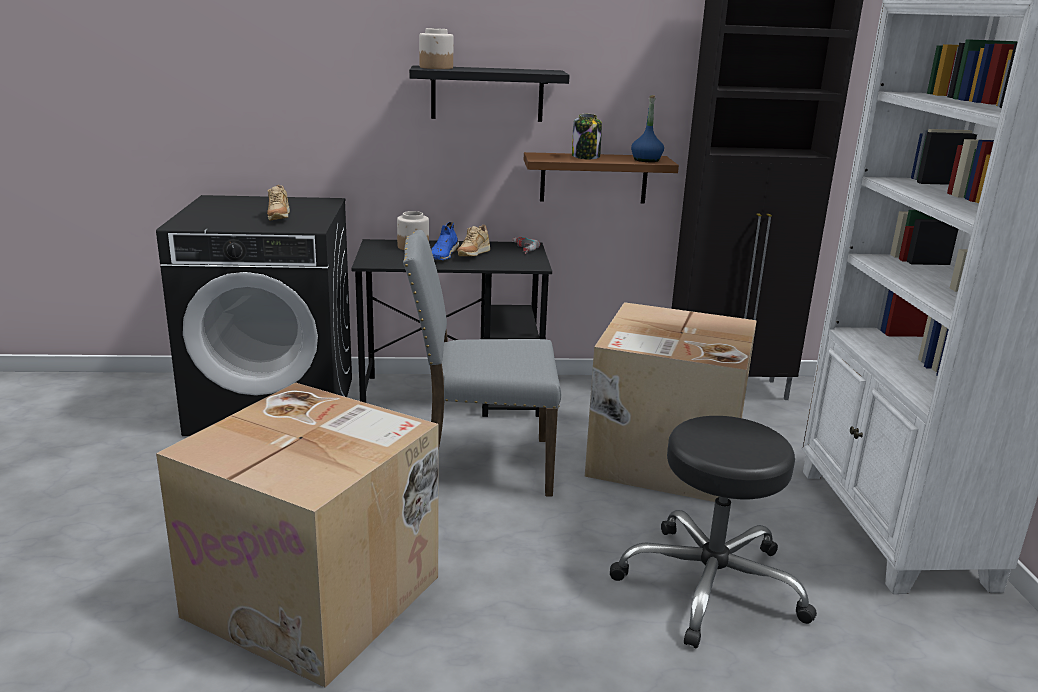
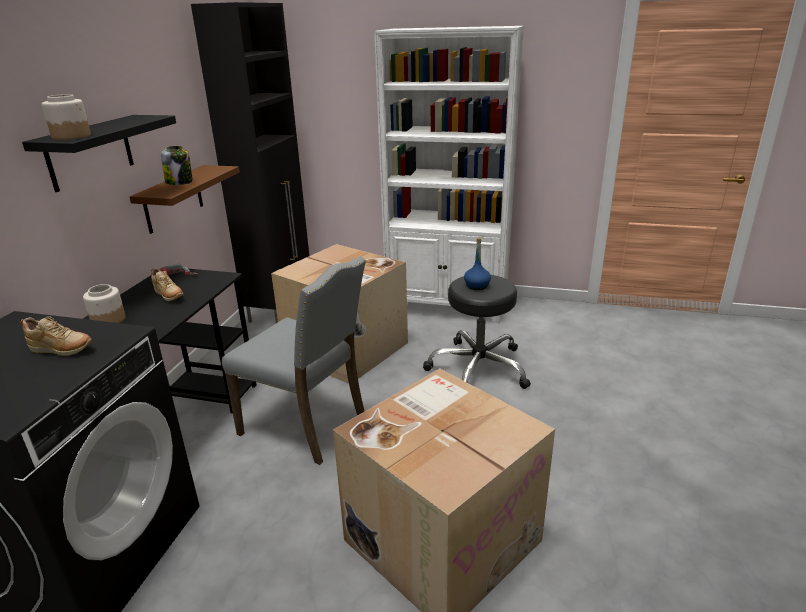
camera: 70 degrees left, 5 degrees up
grey chair [403,230,561,496] -> grey chair turned 75 degrees counterclockwise [222,256,366,465]
blue shoe [431,222,460,260] -> none
blue bottle [631,95,664,162] -> blue bottle moved to [464,237,491,290]

